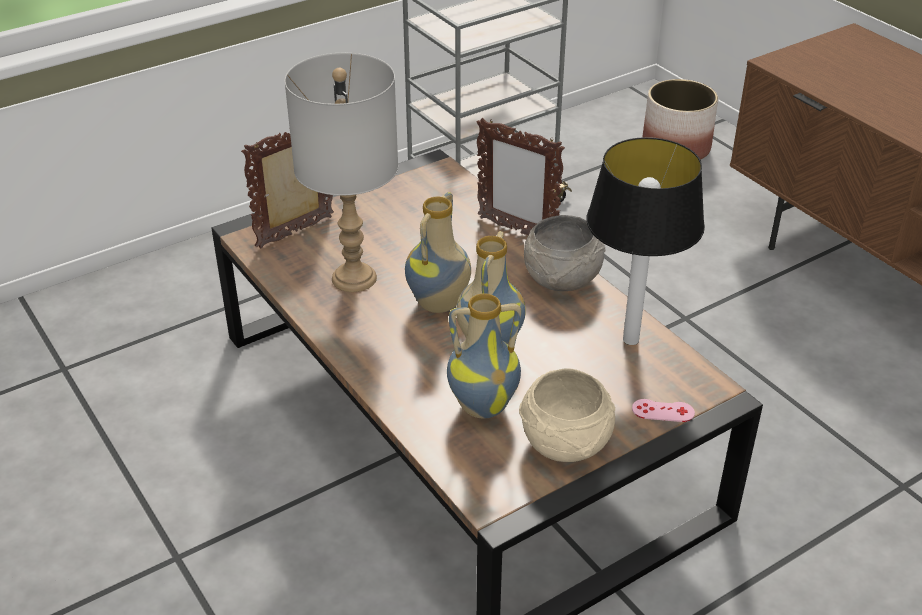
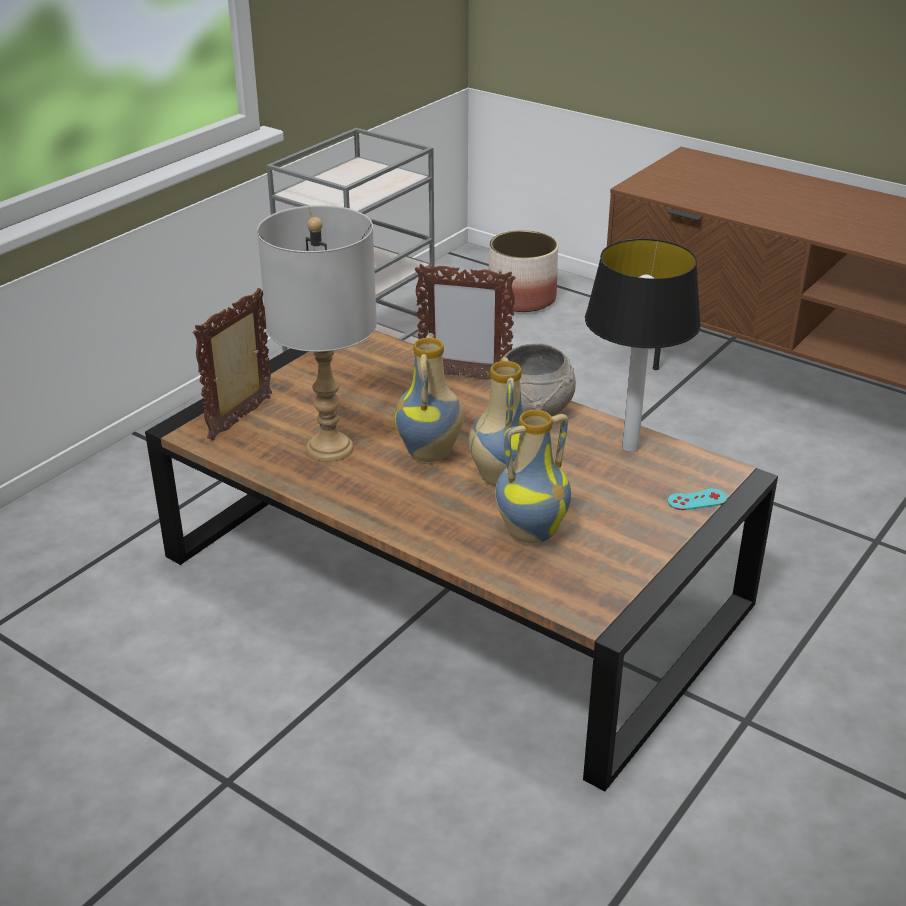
camera: 20 degrees left, 5 degrees down
beige bowl [519,368,615,462] -> none
pink game controller [632,399,695,422] -> turquoise game controller [668,489,727,510]

